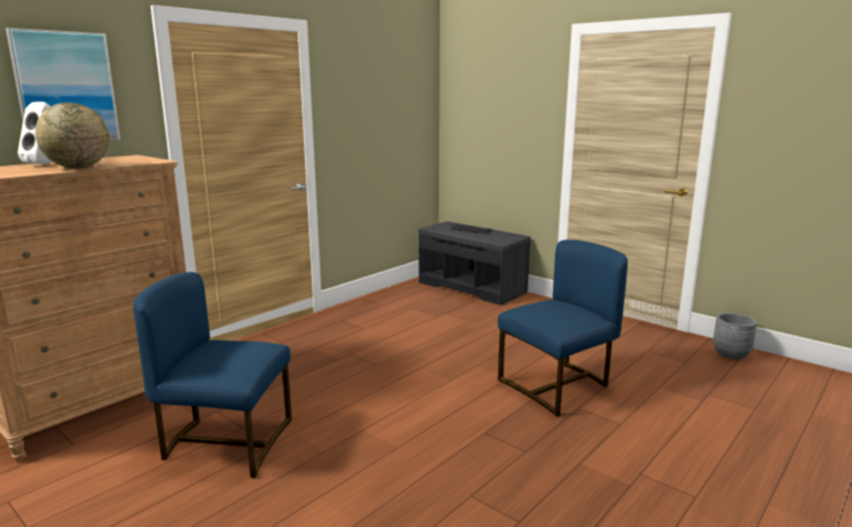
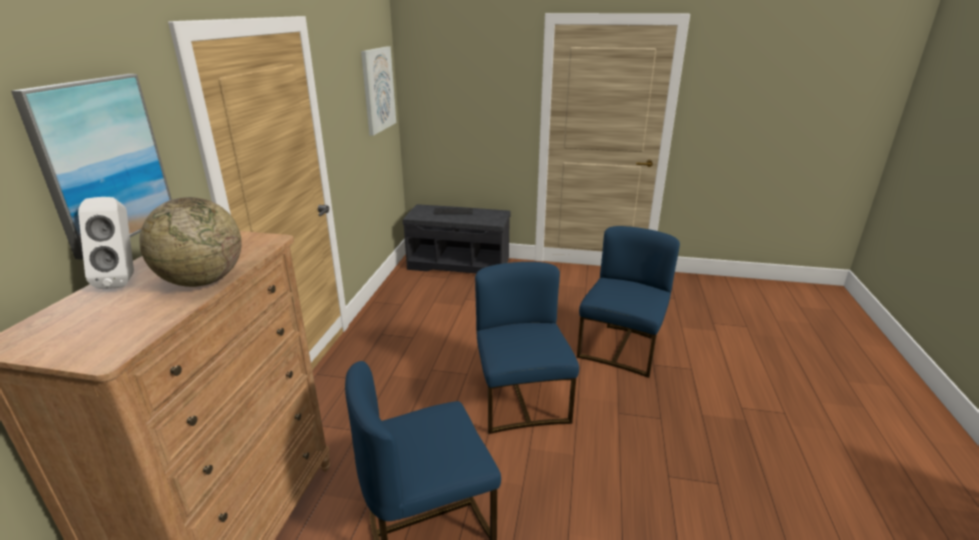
camera: 30 degrees left, 10 degrees up
grey planter [713,313,757,360] -> none
none -> picture [361,46,396,136]
none -> blue chair [475,262,579,434]

